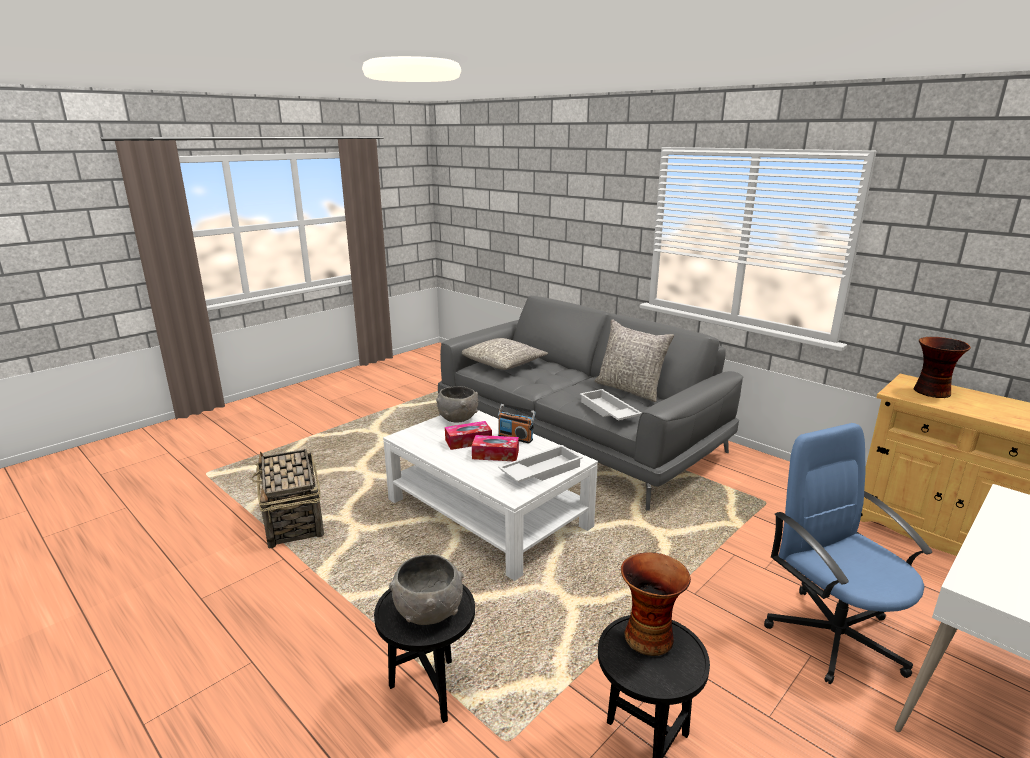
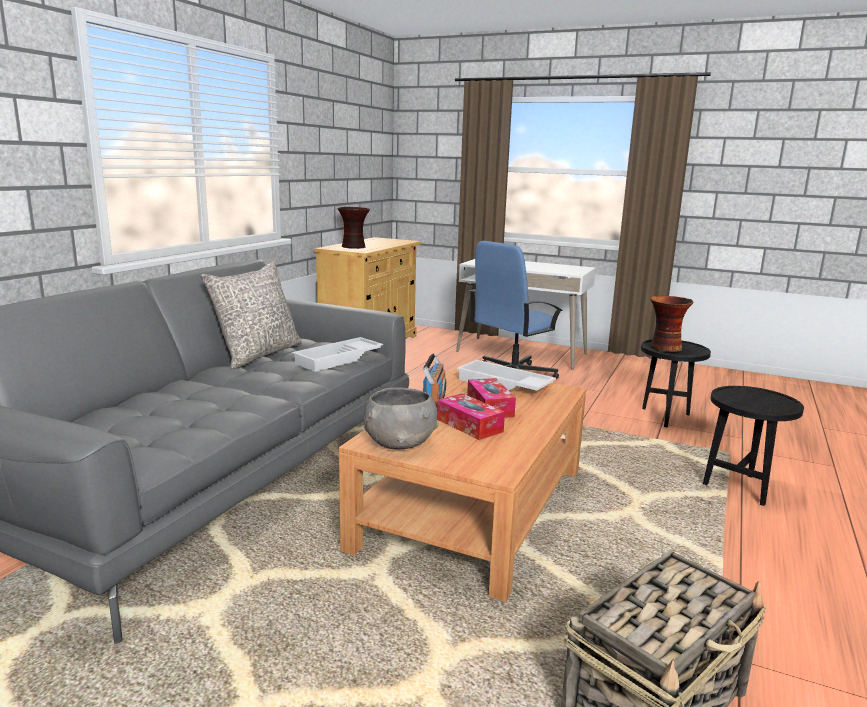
camera: 110 degrees left, 5 degrees down
white coffee table [383,410,598,581] -> brown coffee table [339,367,587,602]
grey bowl [389,554,464,625] -> none
grey pillow [462,338,548,370] -> none

